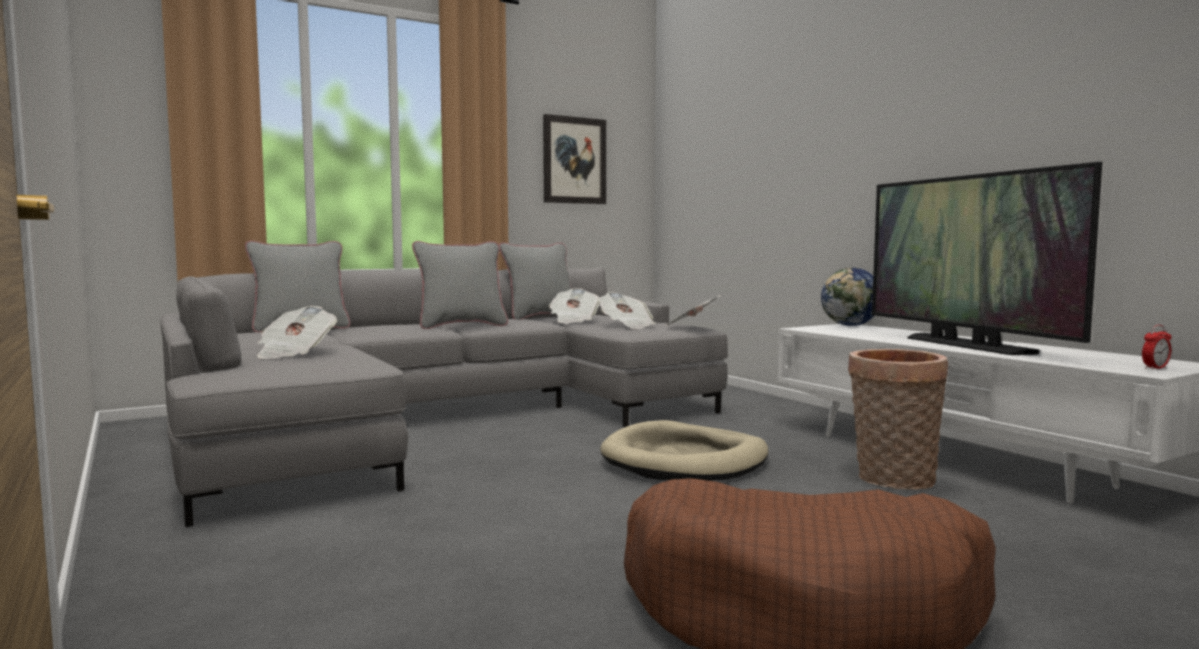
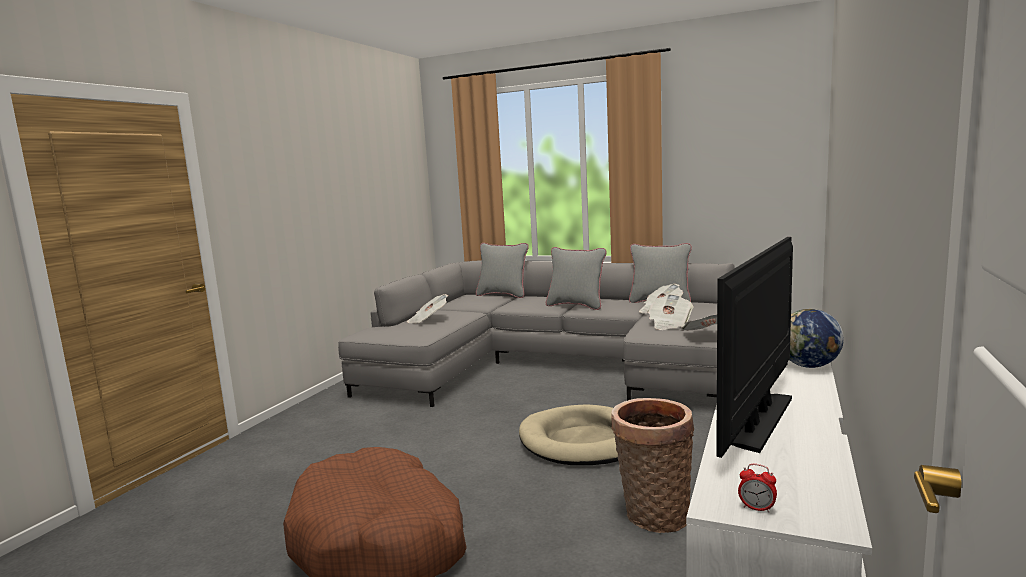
camera: 55 degrees right, 5 degrees up
picture [543,114,606,204] -> none

